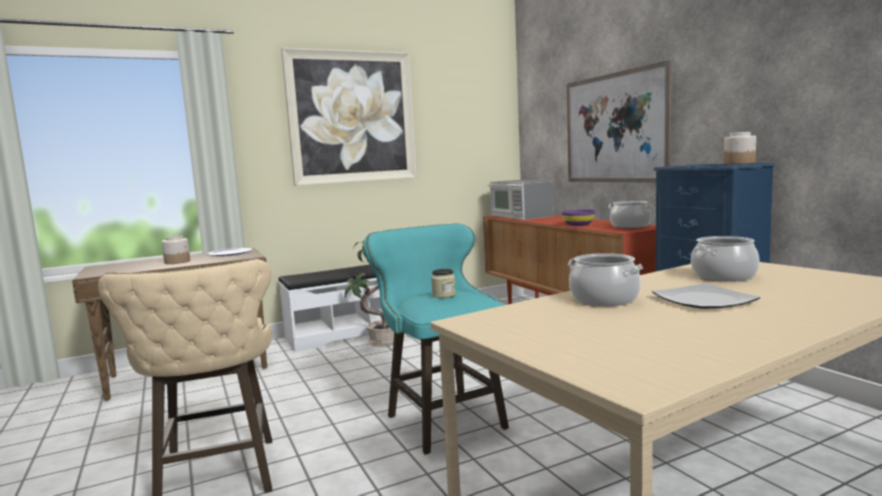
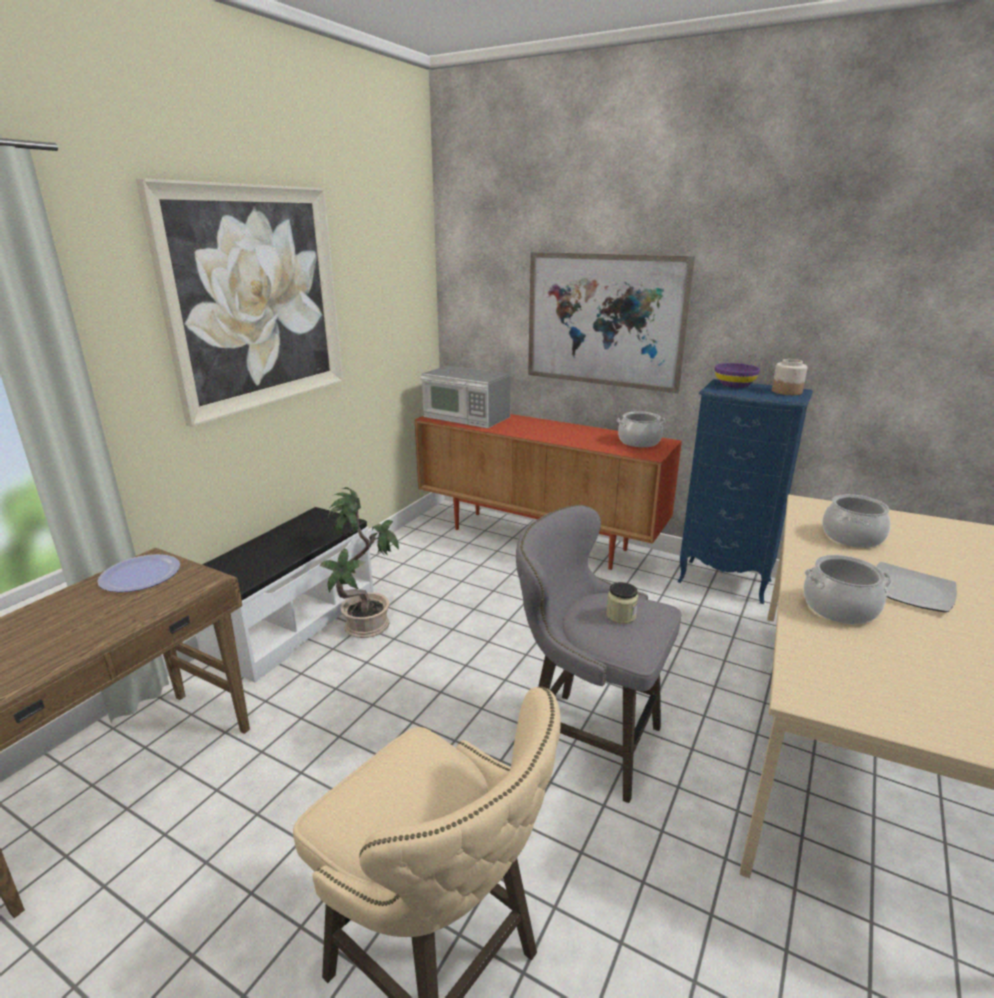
camera: 35 degrees left, 15 degrees up
jar [162,235,190,264] -> none
turquoise stool [364,223,509,455] -> grey stool [516,505,681,803]
purple bowl [561,209,596,226] -> purple bowl moved to [715,363,760,388]

